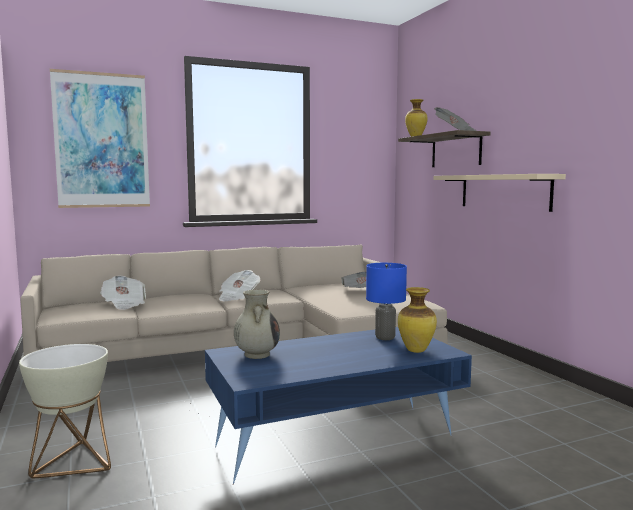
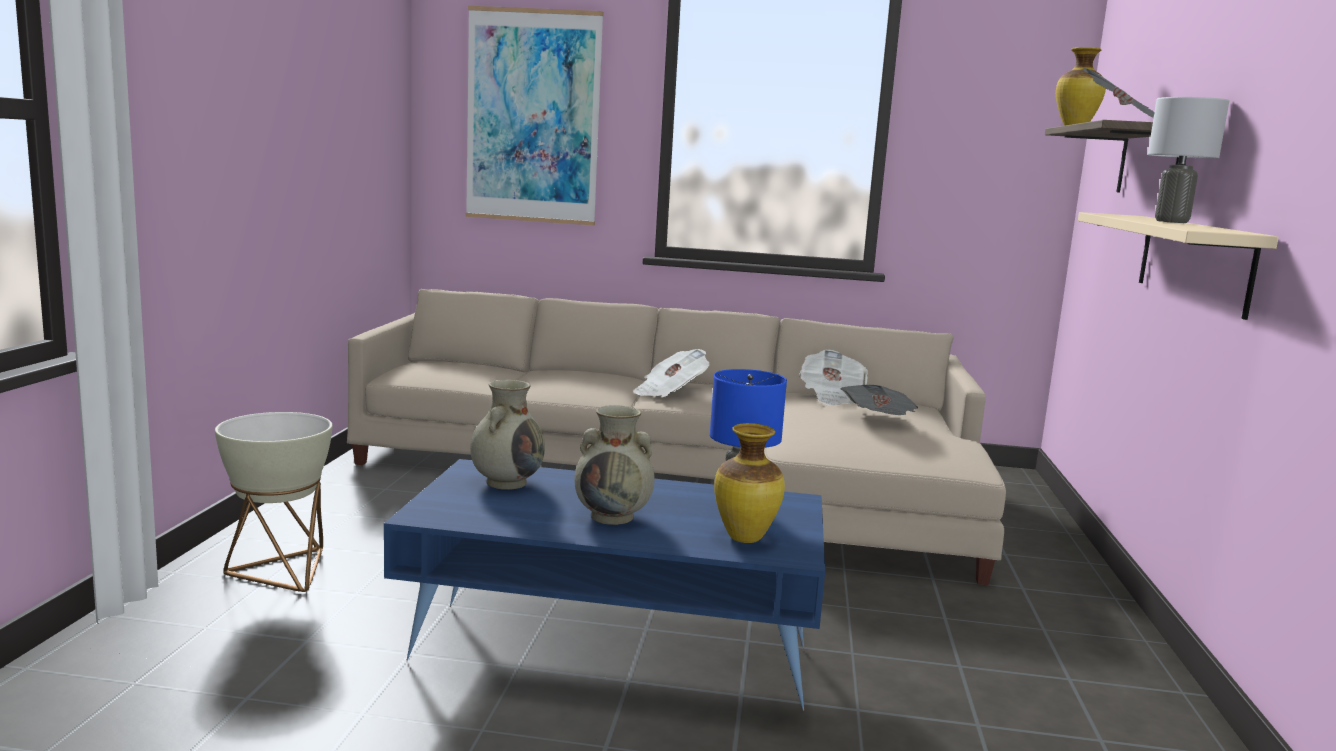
camera: 30 degrees right, 5 degrees up
newspaper [100,275,146,310] -> newspaper moved to [799,349,868,406]
none -> beige vase [574,405,655,525]
none -> white table lamp [1148,97,1230,223]

